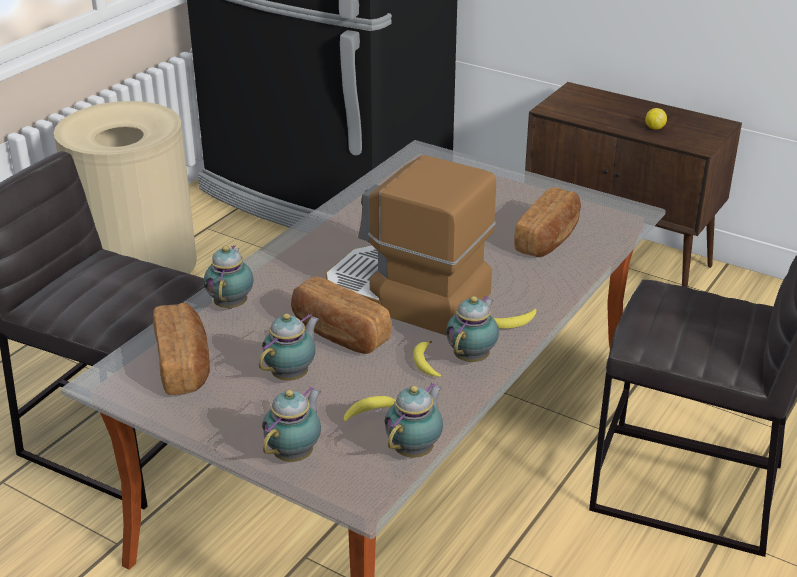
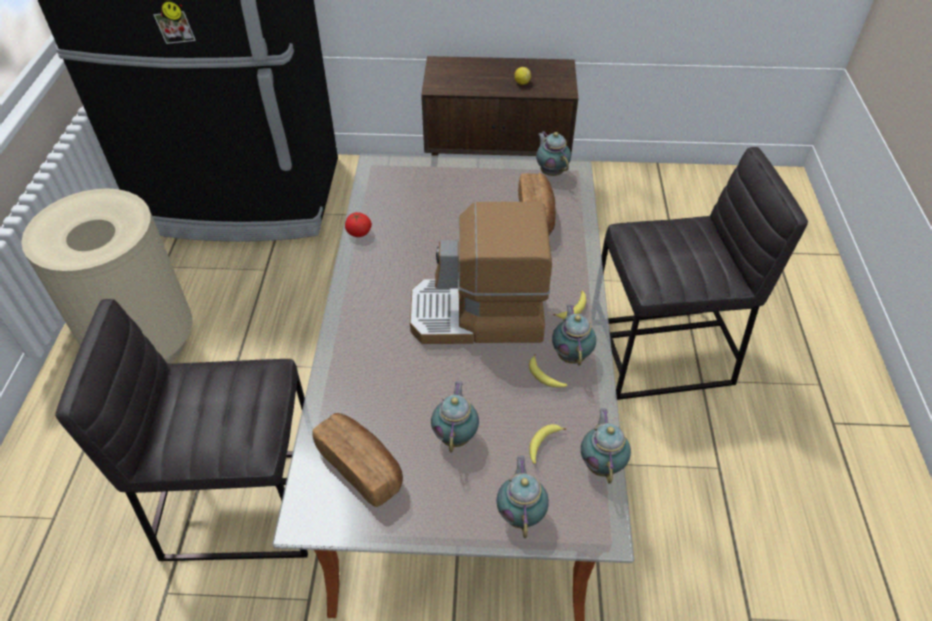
camera: 30 degrees left, 15 degrees up
teapot [204,245,254,309] -> teapot moved to [536,131,571,176]
bread [291,276,391,354] -> none
none -> tomato [345,212,372,237]

